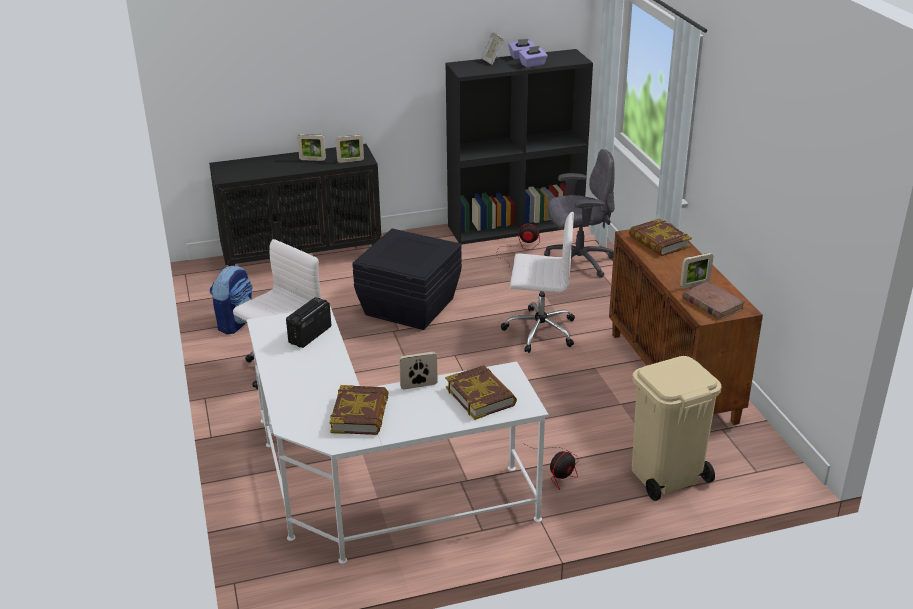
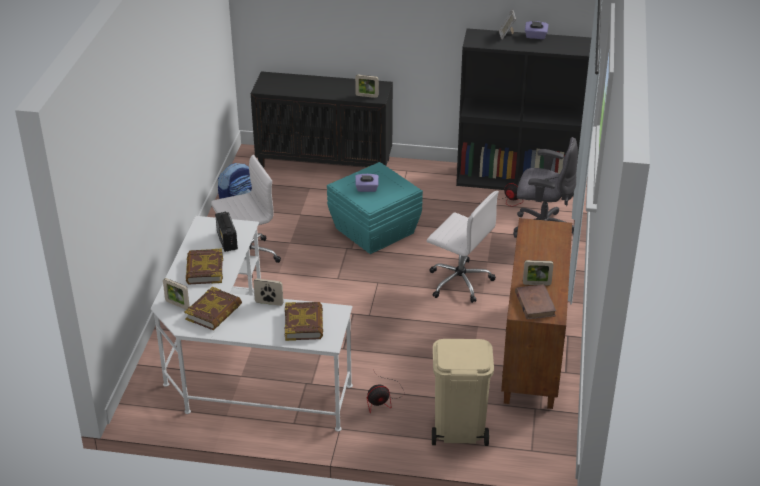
camera: 25 degrees right, 5 degrees up
radio [286,297,331,348] -> radio turned 75 degrees counterclockwise [215,211,238,252]
picture frame [297,134,326,161] -> picture frame moved to [163,278,190,310]
black storage box [352,229,462,330] -> turquoise storage box [327,162,423,254]
purple tissue box [519,46,548,68] -> purple tissue box moved to [355,174,379,192]
book [629,218,692,256] -> book moved to [186,249,223,284]

